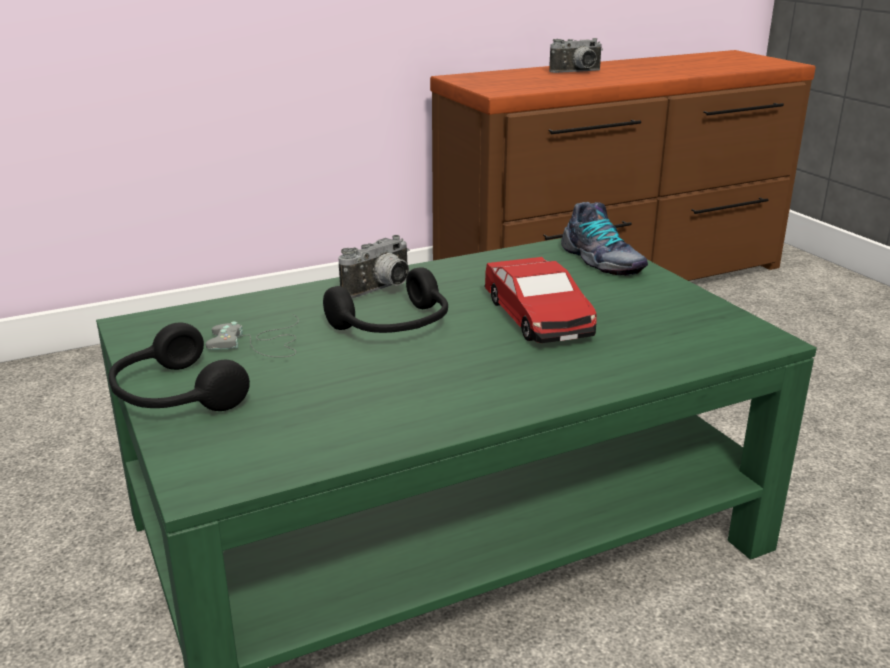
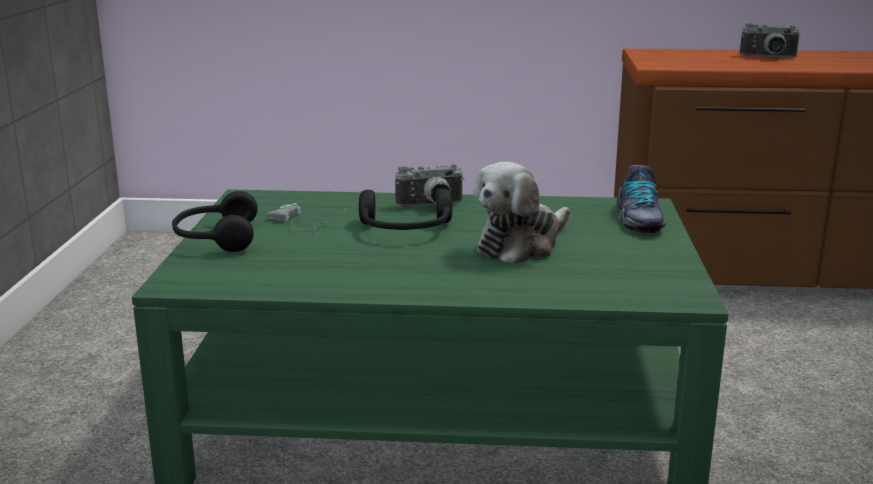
camera: 30 degrees right, 5 degrees down
toy car [484,257,597,343] -> plush toy [474,162,570,264]

